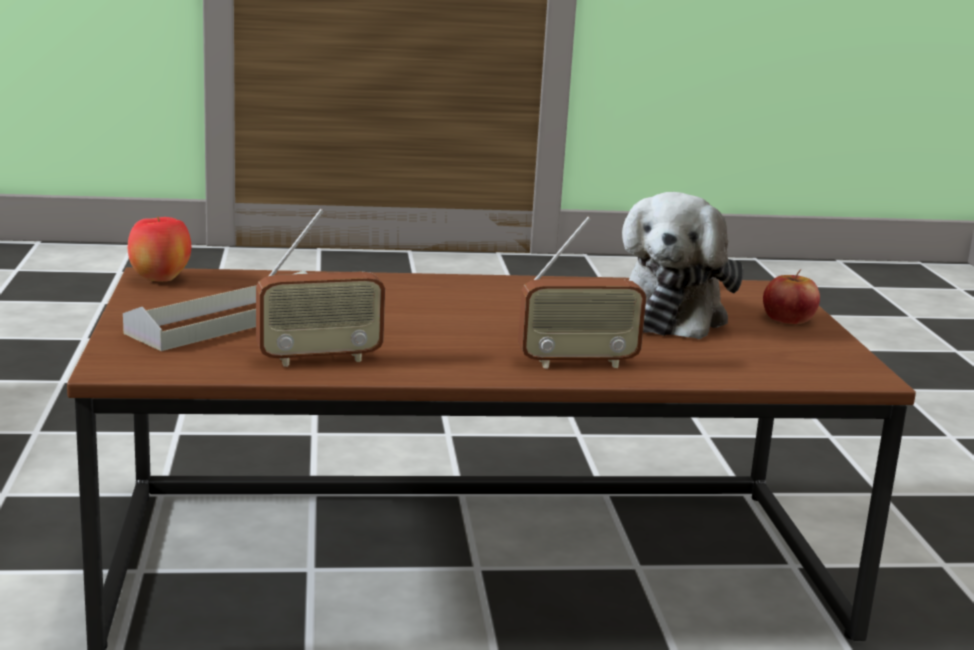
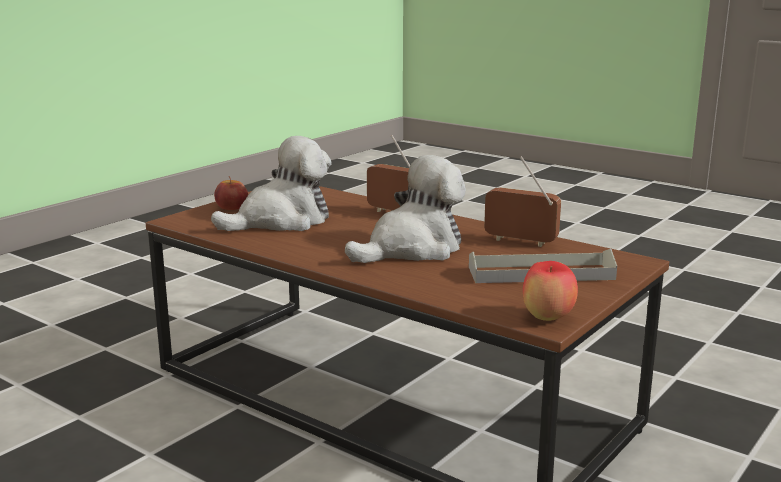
camera: 135 degrees left, 0 degrees up
none -> plush toy [345,155,466,263]

